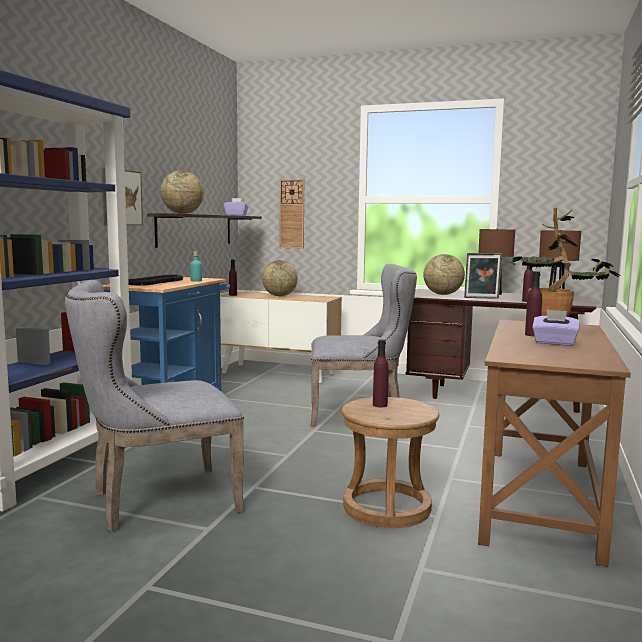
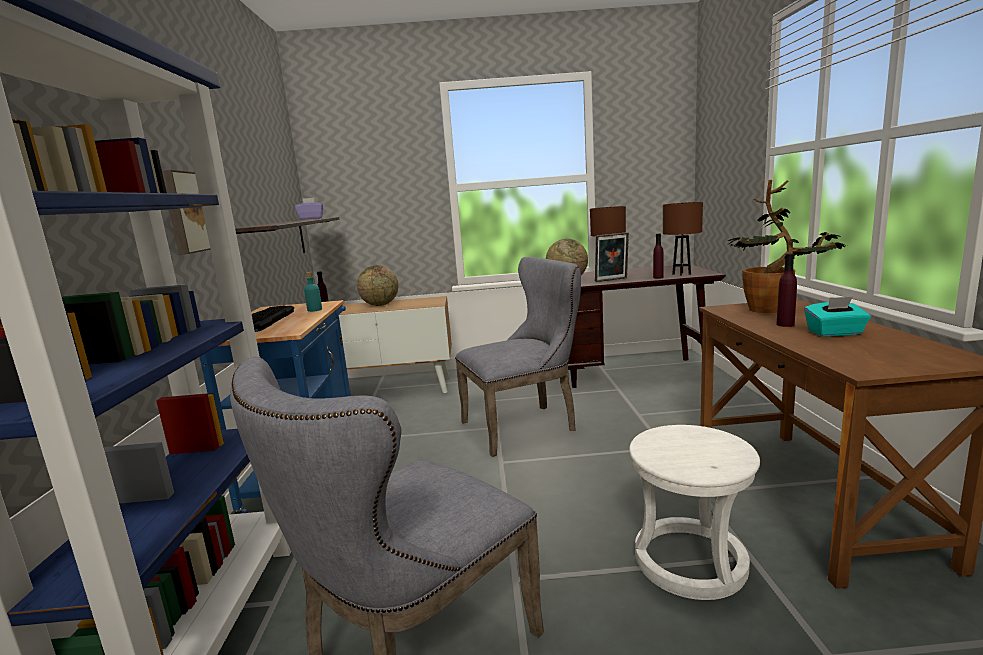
camera: 20 degrees left, 5 degrees up
globe [161,170,204,214] -> none
wall clock [280,179,304,249] -> none
brown stool [341,397,439,528] -> white stool [629,425,760,600]
purple bottle [373,340,389,407] -> none
purple tissue box [532,309,580,346] -> turquoise tissue box [804,296,871,337]

